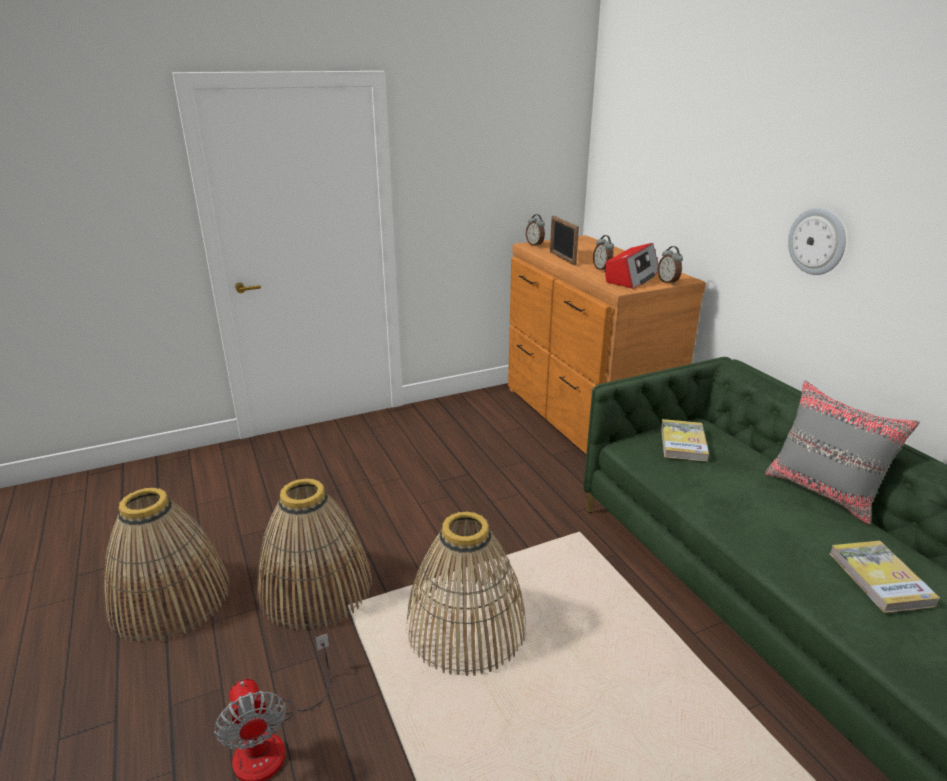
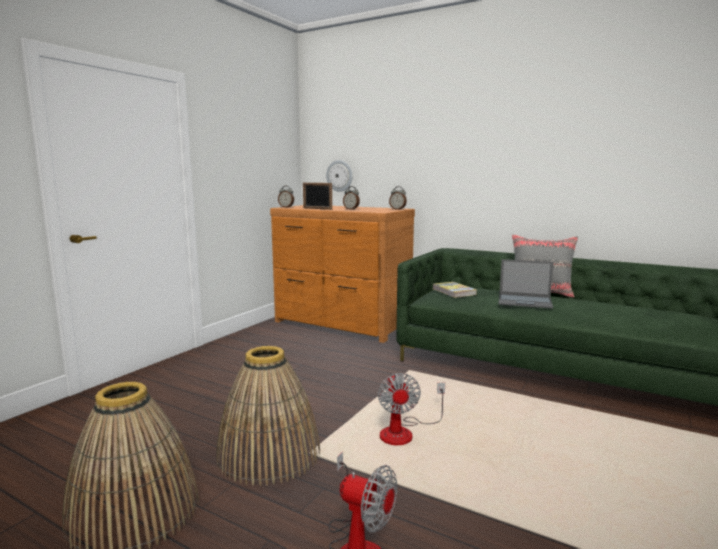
camera: 35 degrees left, 15 degrees down
basket [406,512,526,676] -> fan [378,373,445,445]
radio [605,243,658,289] -> none
wall clock [788,208,846,275] -> wall clock moved to [326,160,352,192]
book [829,541,940,613] -> none
none -> laptop [498,259,553,309]

